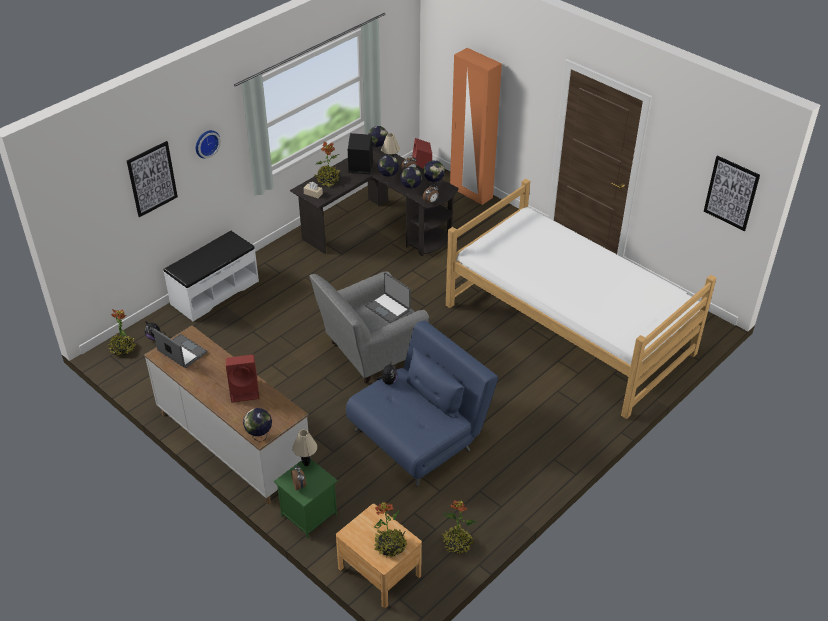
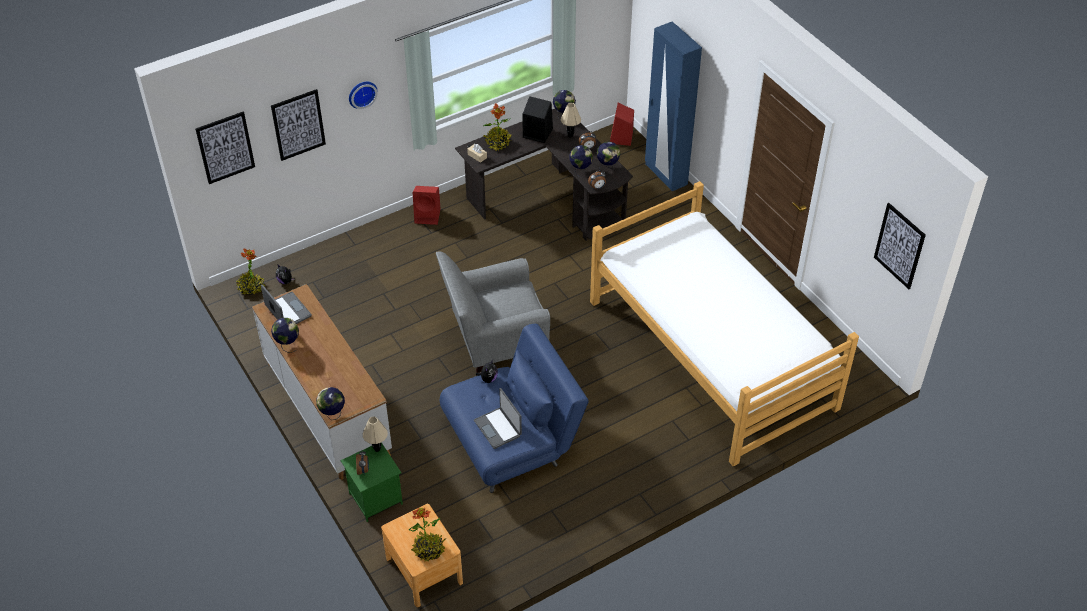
camera: 15 degrees right, 5 degrees up
white bench [163,231,259,322] -> none
red speaker [226,355,259,403] -> red speaker moved to [413,186,441,225]
laptop [366,272,411,323] -> laptop moved to [474,388,522,449]
globe [377,155,399,184] -> globe moved to [271,318,299,353]
potted plant [442,500,477,554] -> none
orange wardrobe [450,48,502,205] -> blue wardrobe [645,21,702,191]
none -> picture [195,112,255,184]

